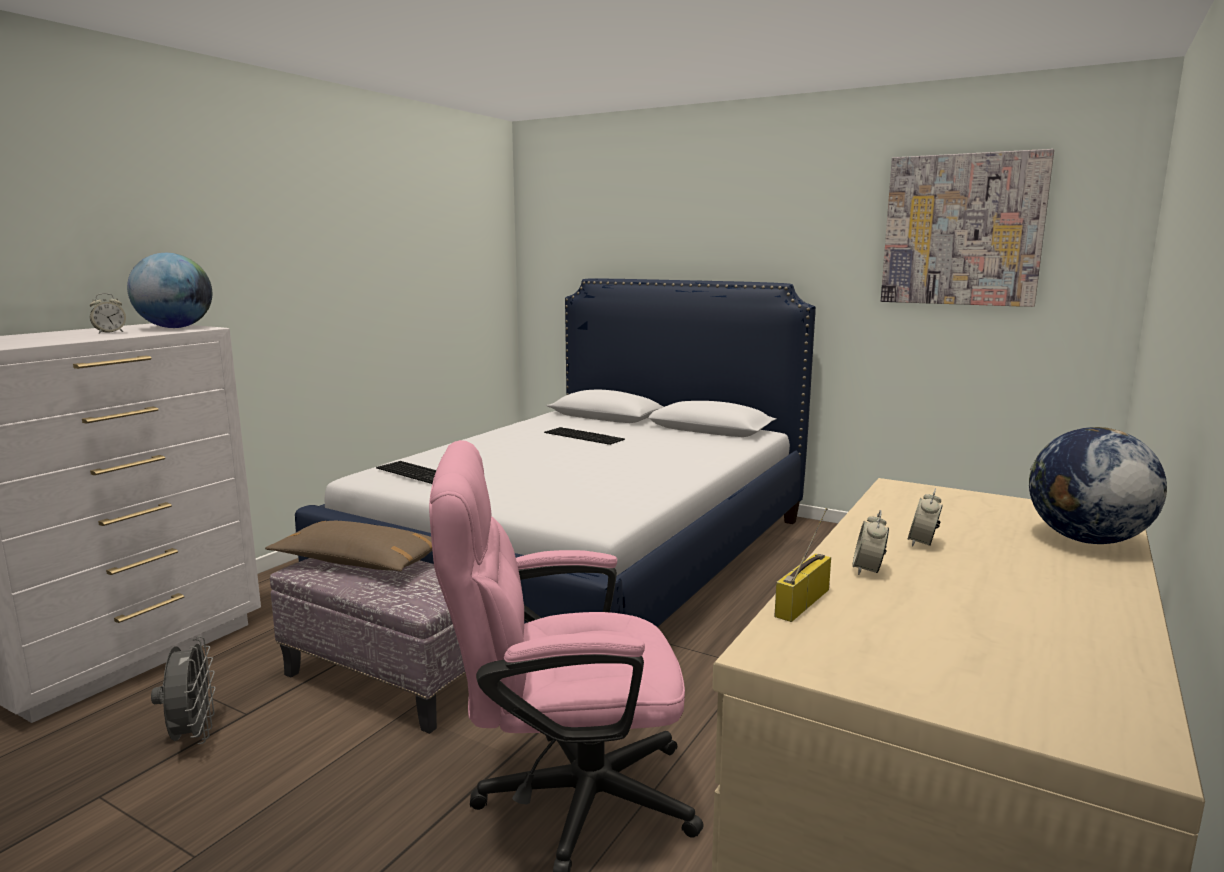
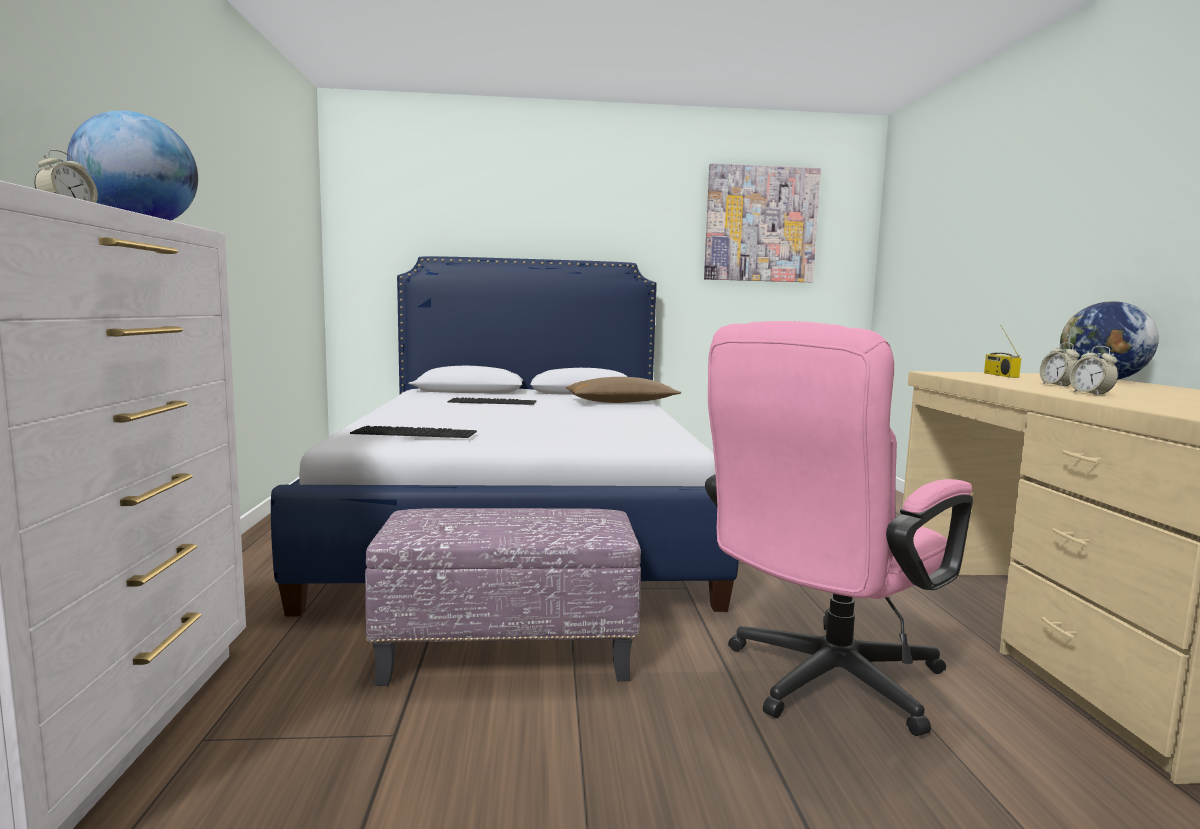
camera: 35 degrees left, 5 degrees down
grey fan [151,637,216,744] -> none
brown pillow [265,521,432,572] -> brown pillow moved to [565,377,681,403]
radio [774,508,831,622] -> radio moved to [984,325,1021,378]

